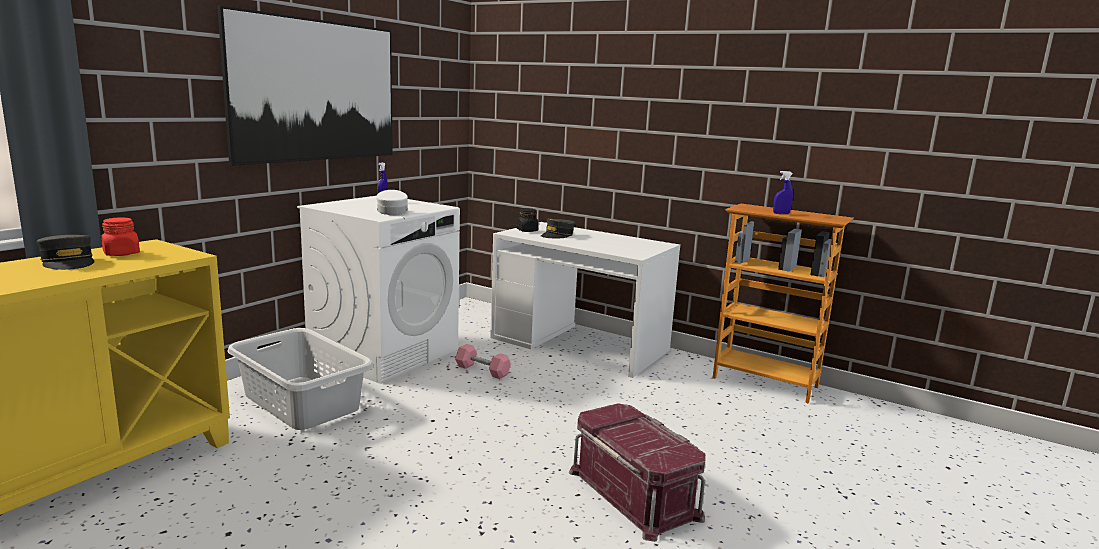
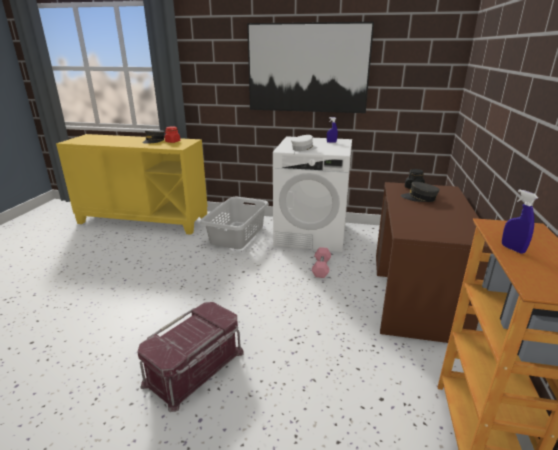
camera: 70 degrees right, 10 degrees up
white desk [490,222,680,378] -> brown desk [376,182,493,343]

